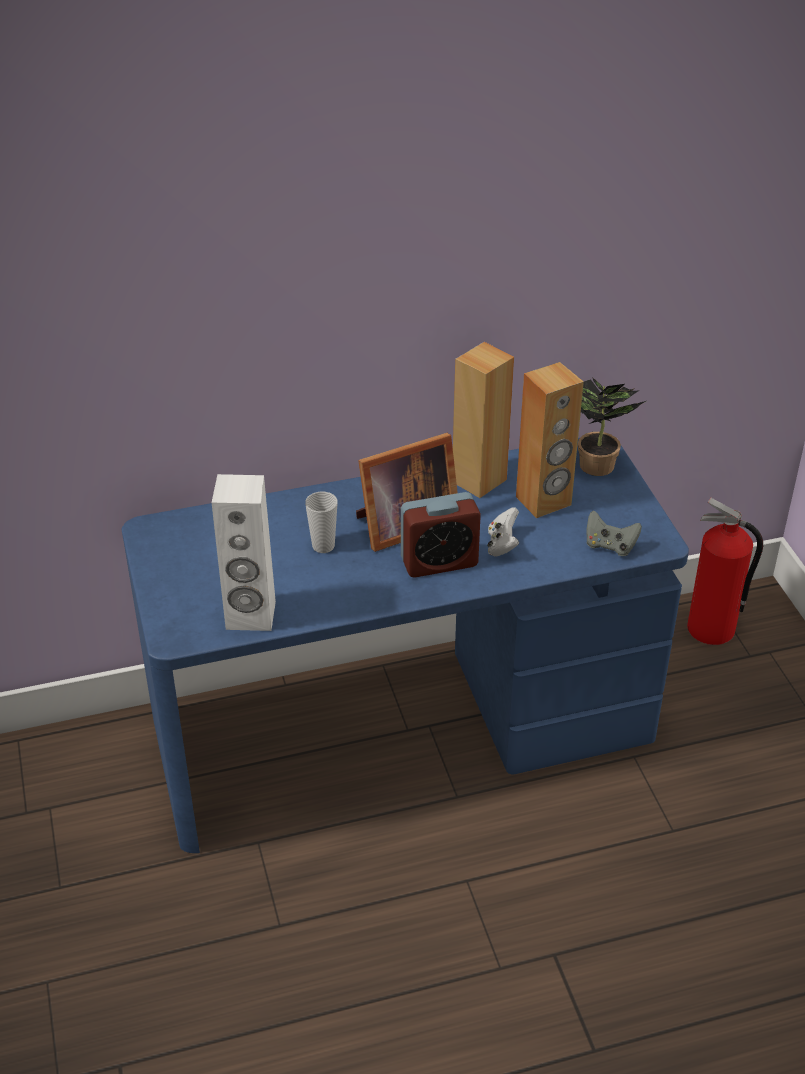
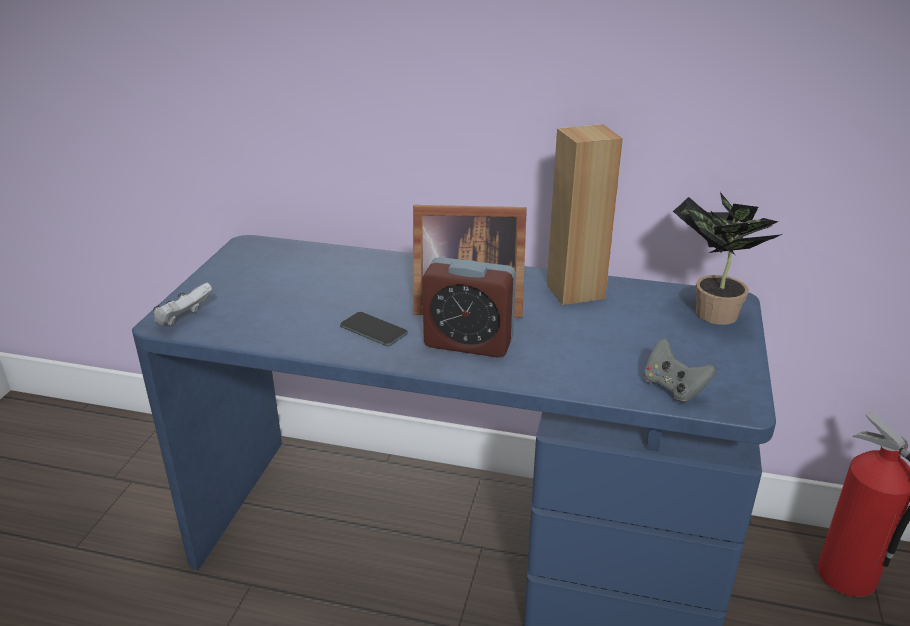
camera: 30 degrees right, 10 degrees down
white speaker [212,474,276,631] -> none
cup [305,492,338,553] -> none
white game controller [487,507,519,557] -> white game controller moved to [153,283,213,326]
brown speaker [516,362,584,518] -> none
none -> phone [340,312,408,346]

